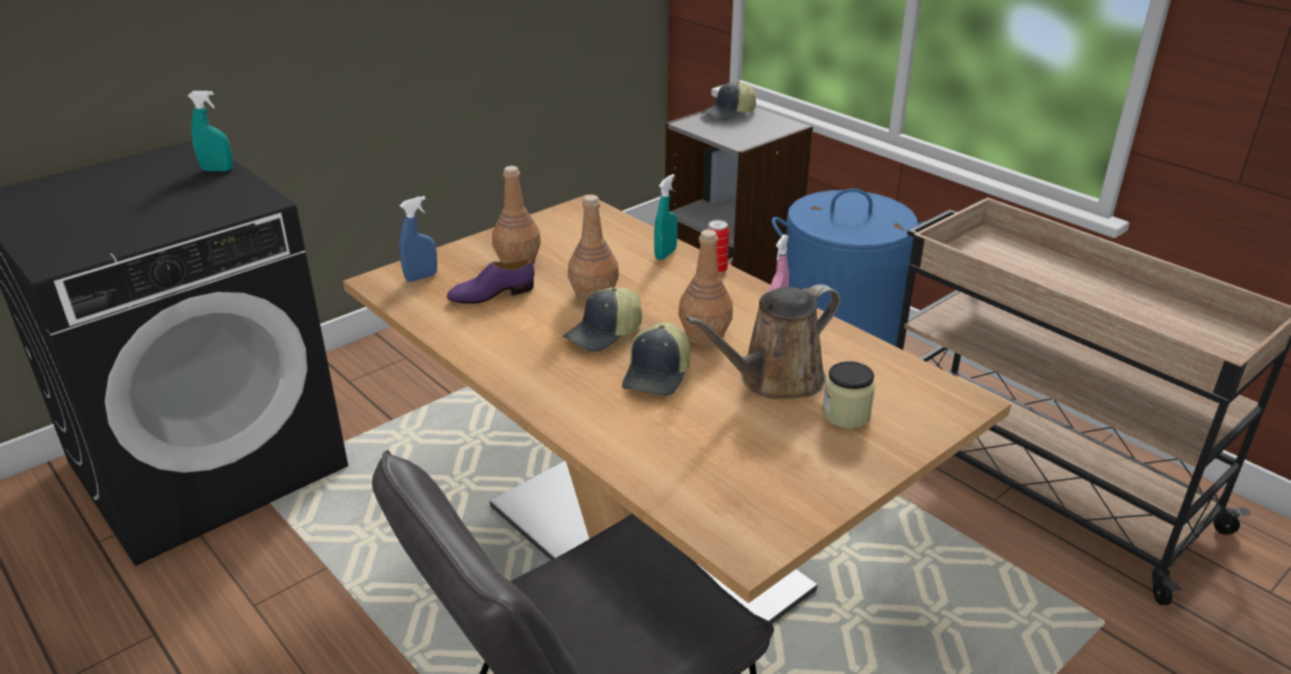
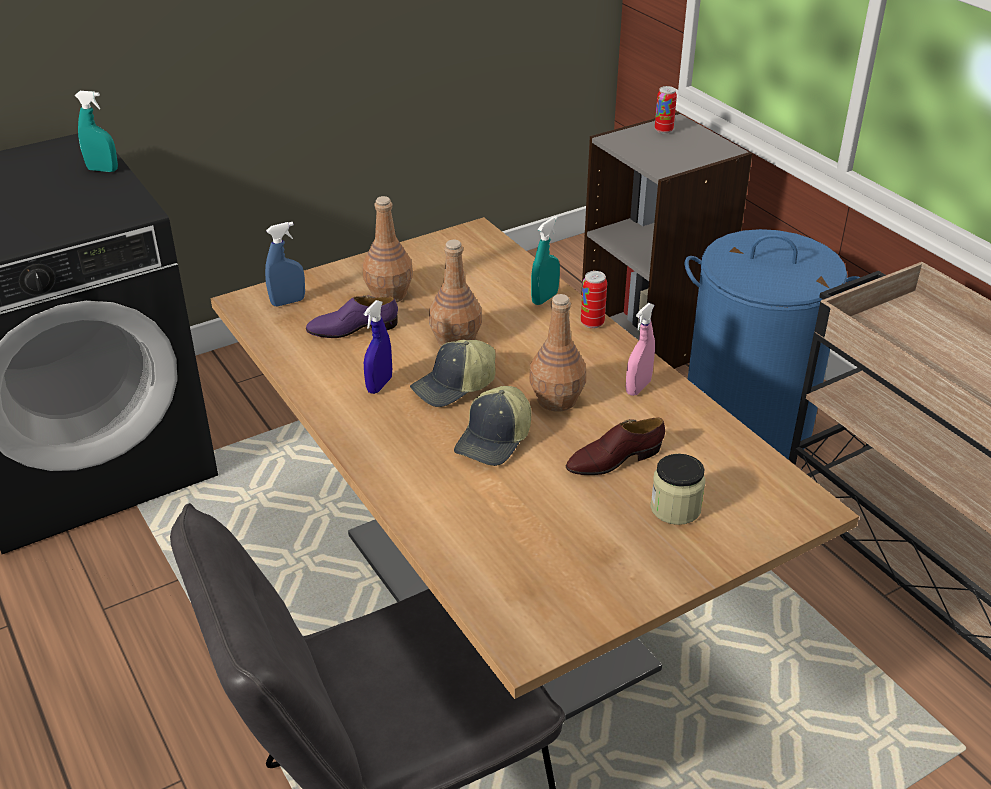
camera: 10 degrees right, 5 degrees up
brown watering can [686,284,840,399] -> brown shoe [565,418,665,475]
cap [701,81,756,121] -> can [655,86,677,134]
none -> blue spray bottle [364,300,392,394]

